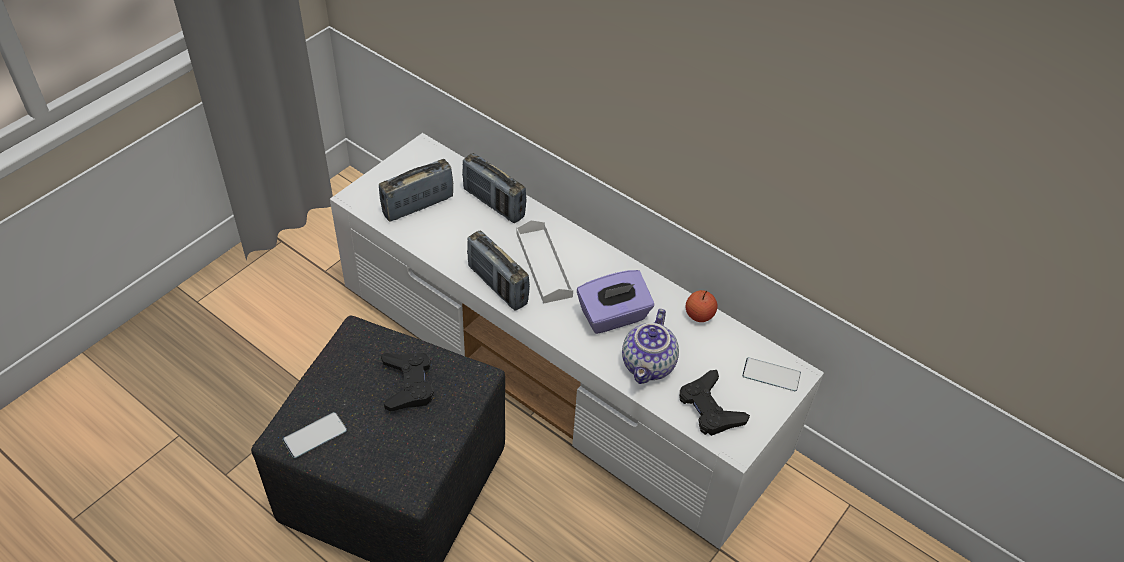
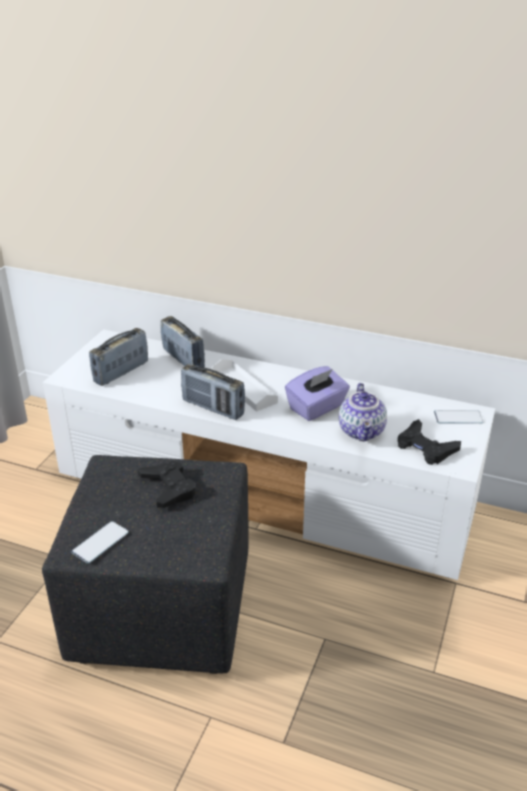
camera: 15 degrees left, 15 degrees down
radio [462,153,526,223] -> radio turned 150 degrees counterclockwise [161,316,205,368]
apple [685,290,718,322] -> none

